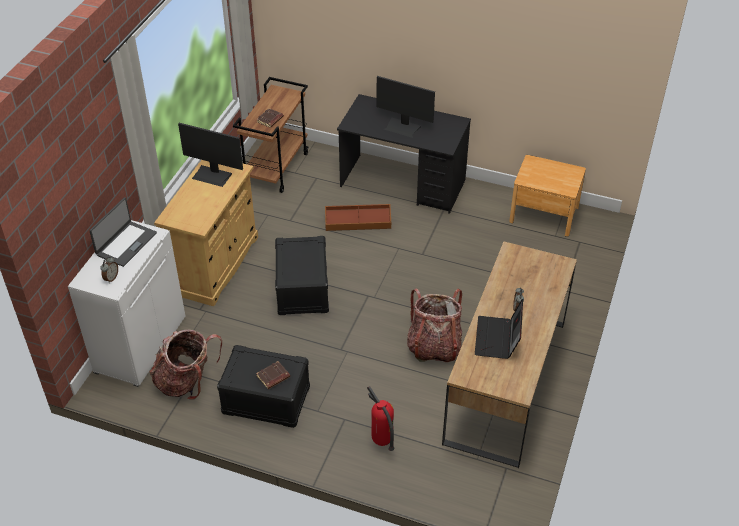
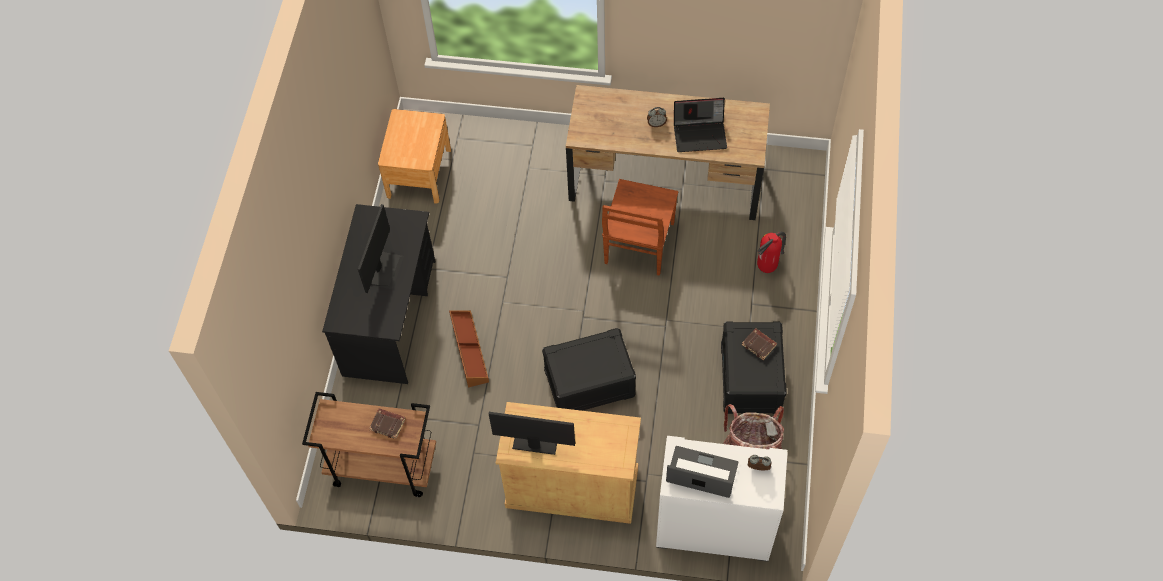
camera: 100 degrees left, 15 degrees up
monitor [178,123,243,187] -> monitor turned 90 degrees counterclockwise [489,412,575,455]
backpack [407,289,462,363] -> brown chair [602,179,678,276]

